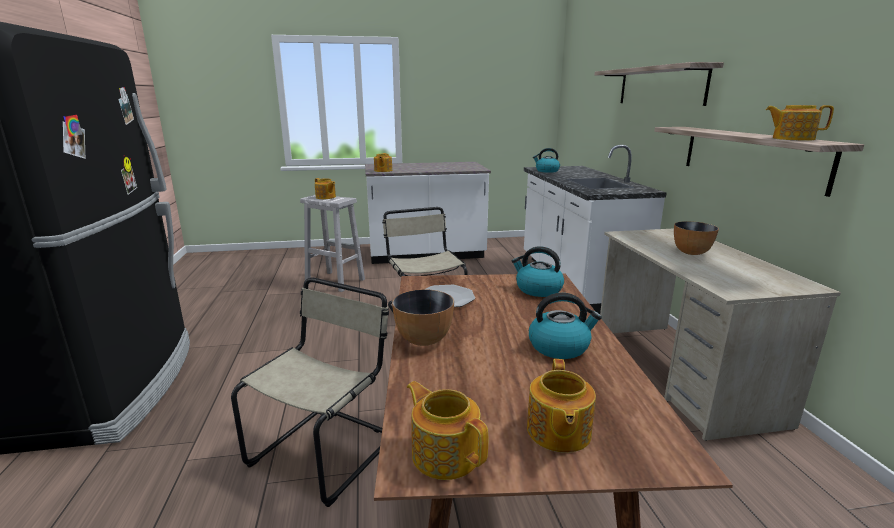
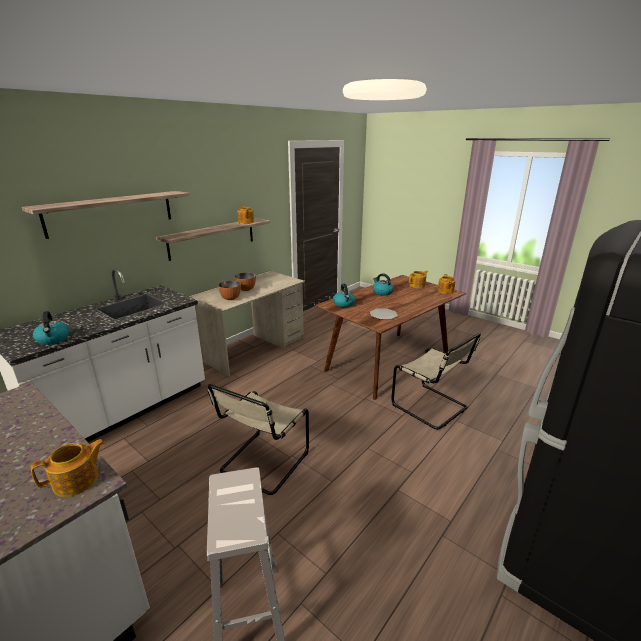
camera: 130 degrees left, 5 degrees up
beige chair [231,278,389,507] -> beige chair turned 120 degrees counterclockwise [391,333,481,429]
teapot [315,178,336,199] -> none
bowl [392,289,454,346] -> bowl moved to [218,281,241,300]

